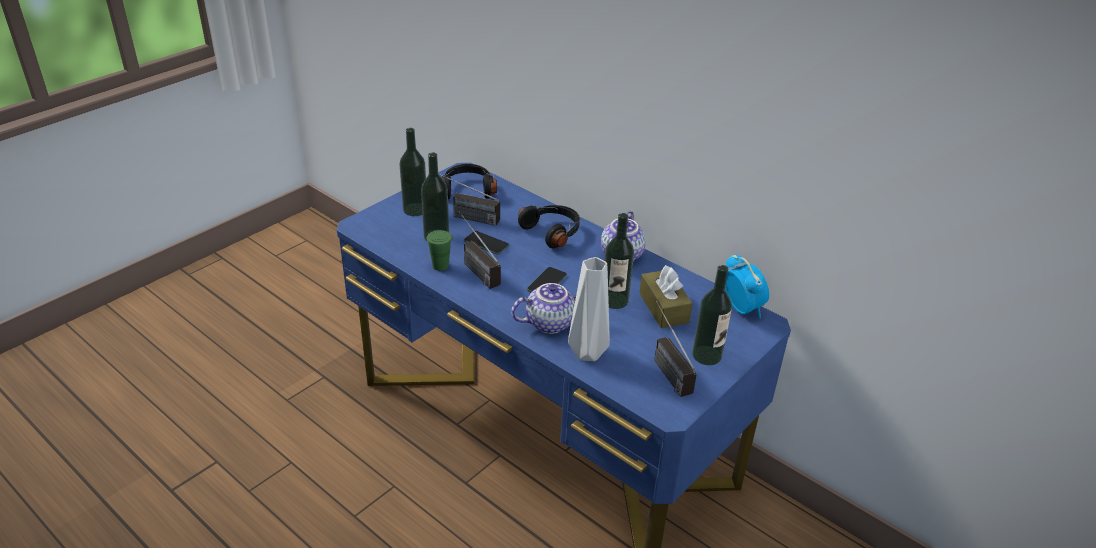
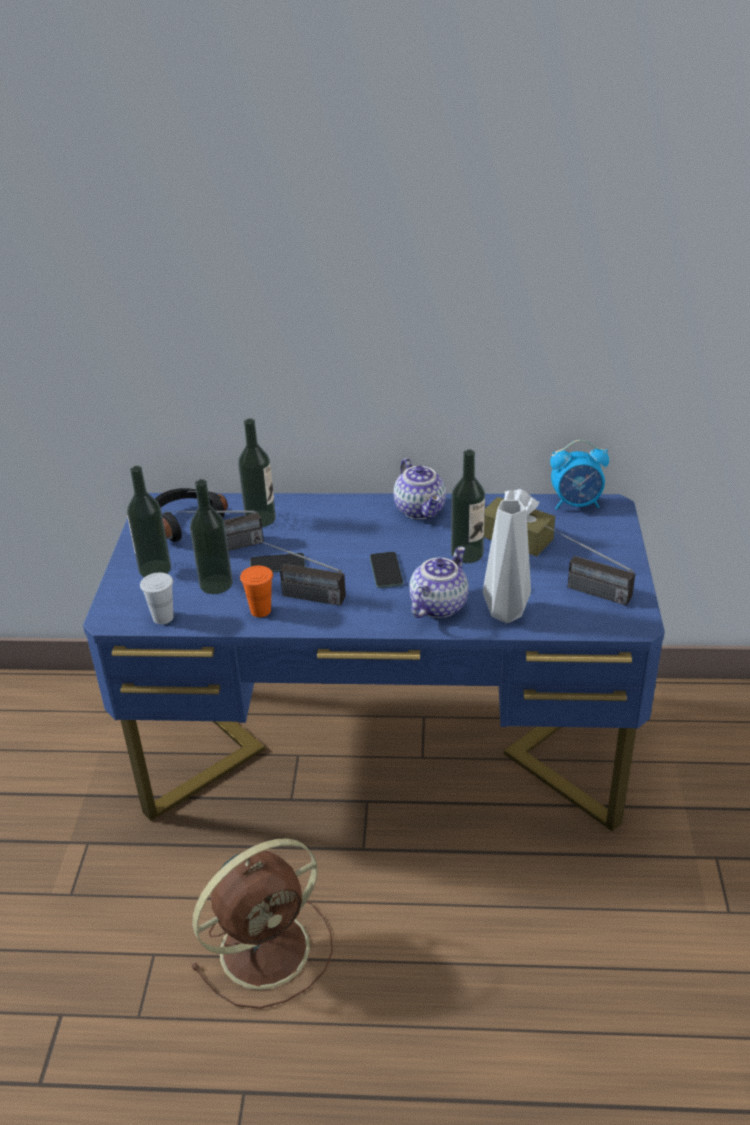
camera: 35 degrees left, 0 degrees up
green cup [426,230,452,271] -> orange cup [240,566,273,617]
black headphones [518,205,580,249] -> none
bottle [692,265,732,365] -> bottle moved to [238,418,276,527]
alarm clock [725,254,769,319] -> alarm clock turned 150 degrees clockwise [550,440,609,510]
none -> white cup [140,573,174,624]
none -> brown fan [191,838,333,1009]

